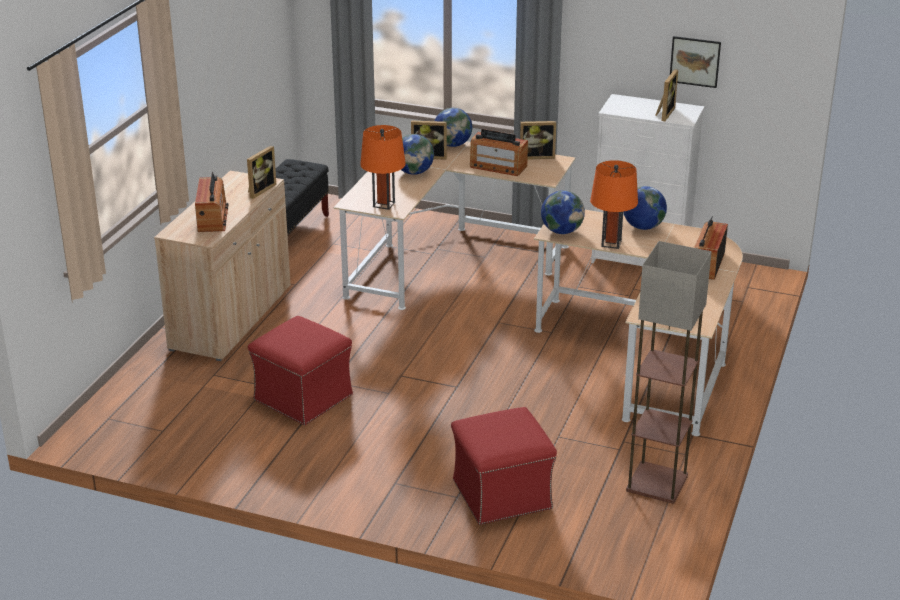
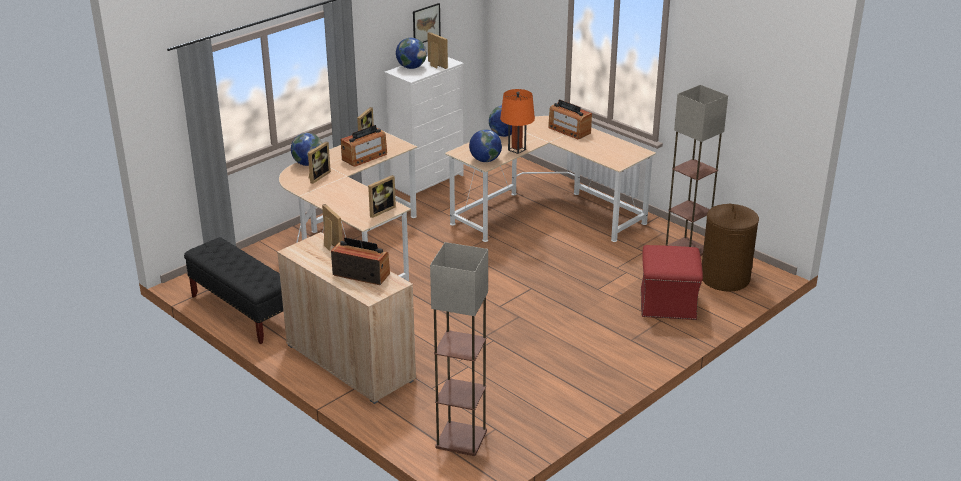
camera: 65 degrees left, 0 degrees up
red ottoman [248,316,353,425] -> none
orange table lamp [360,125,406,210] -> picture frame [368,175,396,218]
globe [401,134,434,175] -> globe moved to [396,38,427,69]
none -> floor lamp [430,242,488,456]
none -> brown laundry basket [702,204,759,291]

